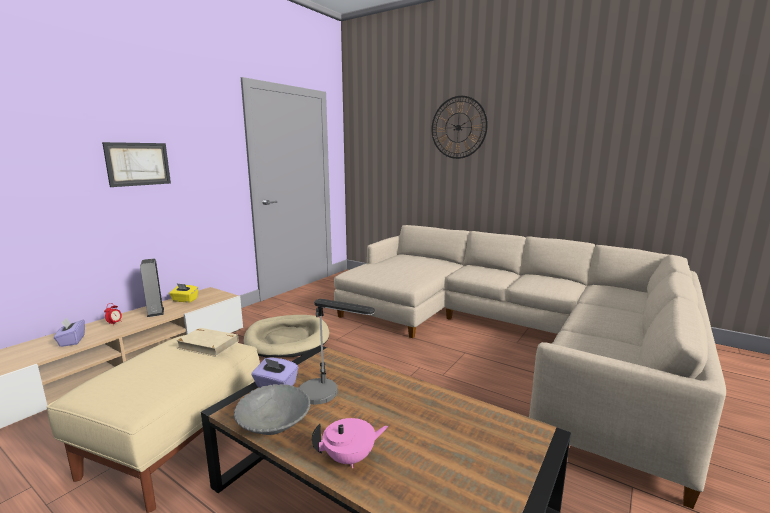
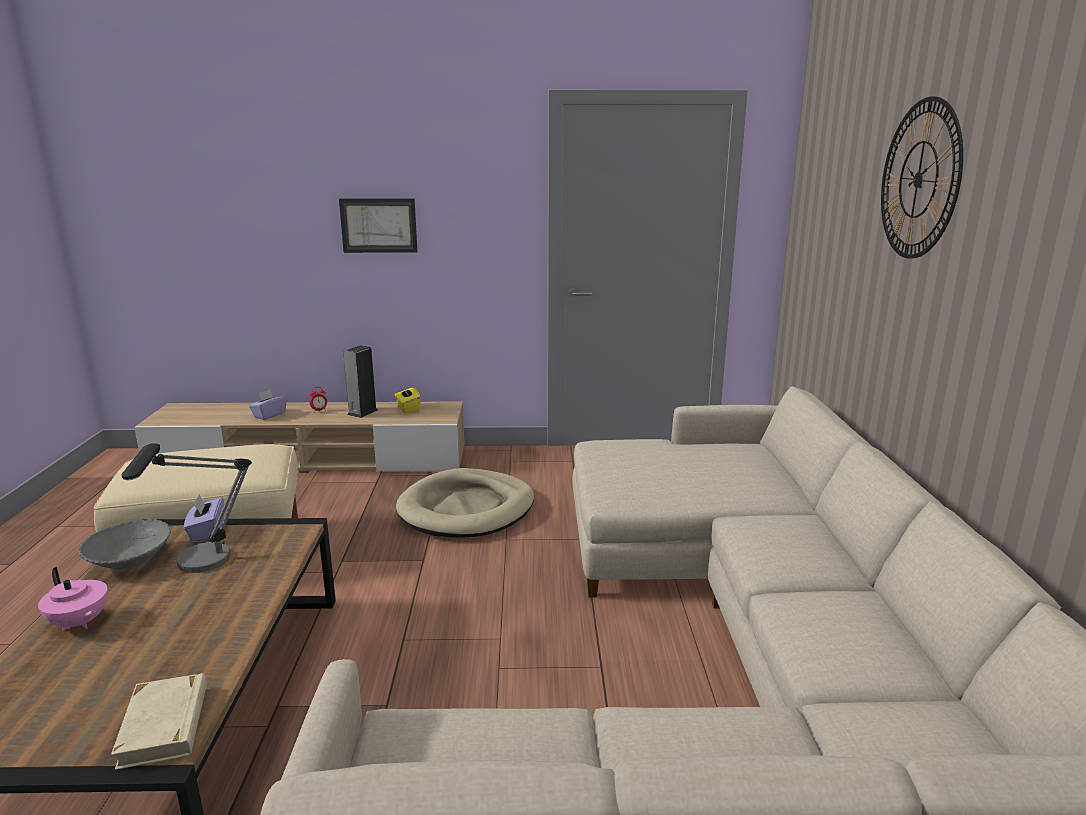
camera: 55 degrees right, 5 degrees up
beige book [176,328,238,357] -> beige book moved to [111,673,207,770]

